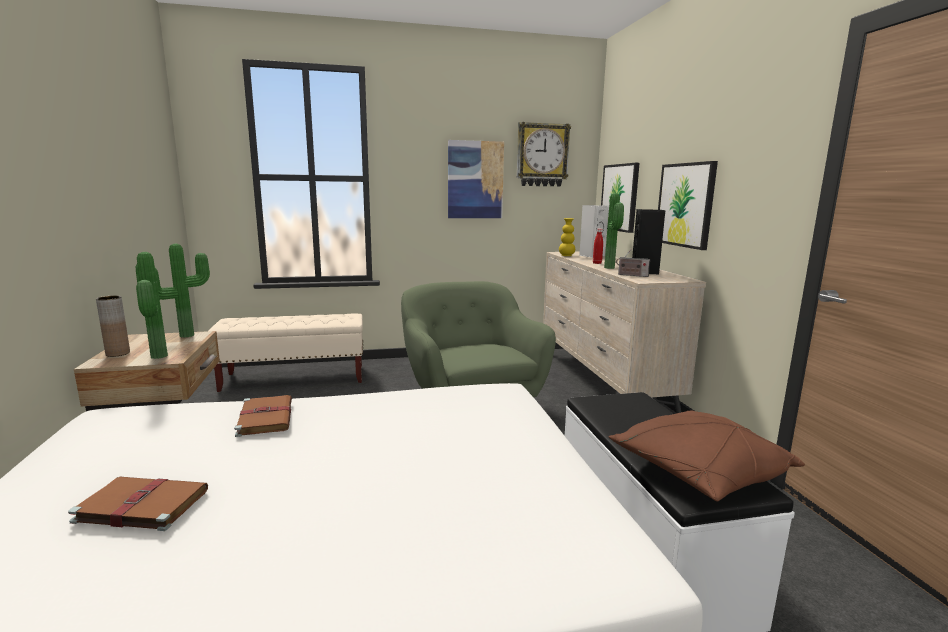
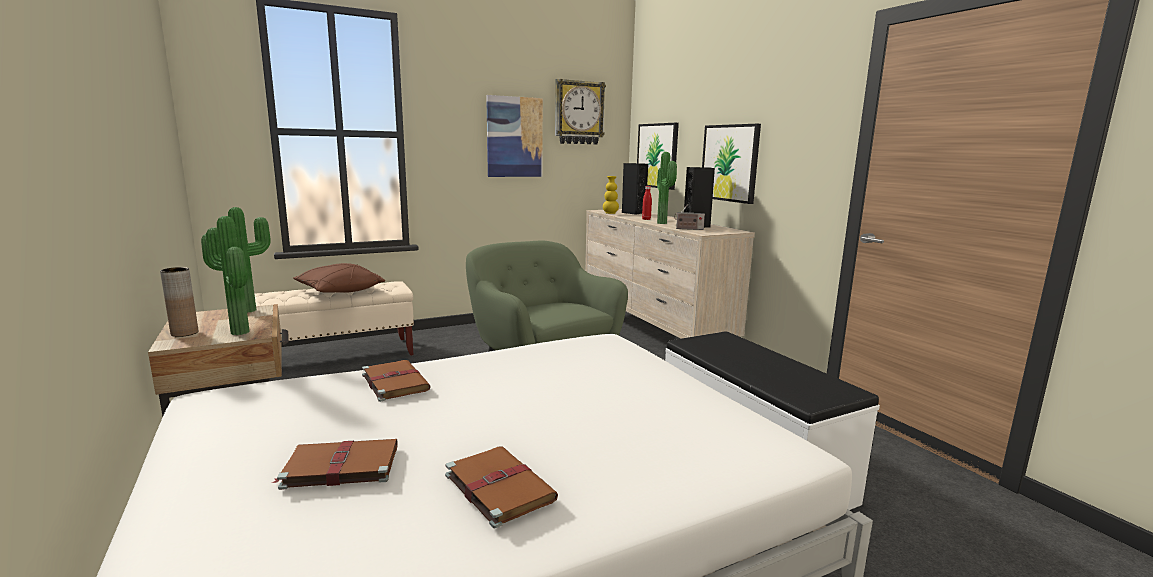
camera: 15 degrees left, 0 degrees up
white speaker [579,205,609,258] -> black speaker [622,163,648,215]
brown pillow [609,411,805,501] -> brown pillow moved to [293,263,385,293]
none -> brown book [445,446,558,528]

